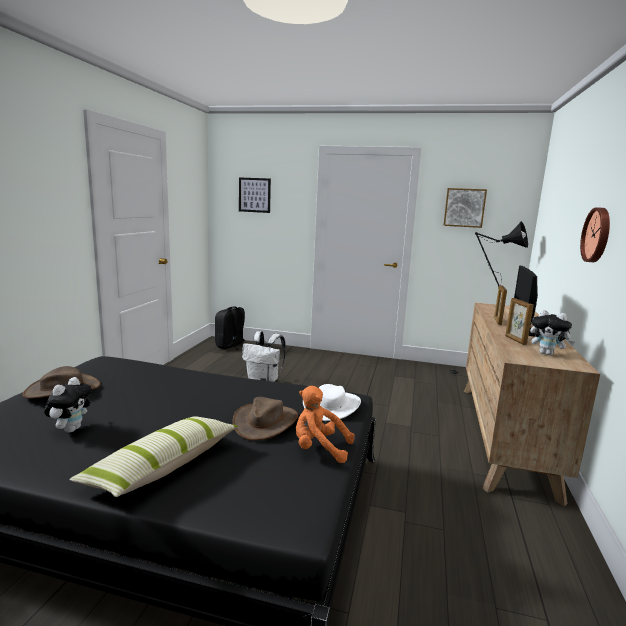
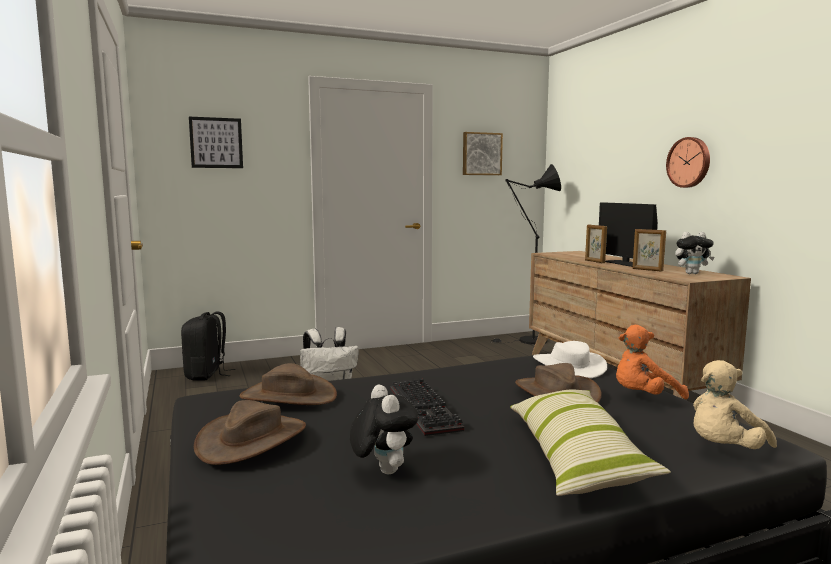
camera: 35 degrees left, 5 degrees down
none -> brown hat [239,363,337,405]
none -> keyboard [390,378,464,436]
none -> beige plush toy [693,360,777,449]

